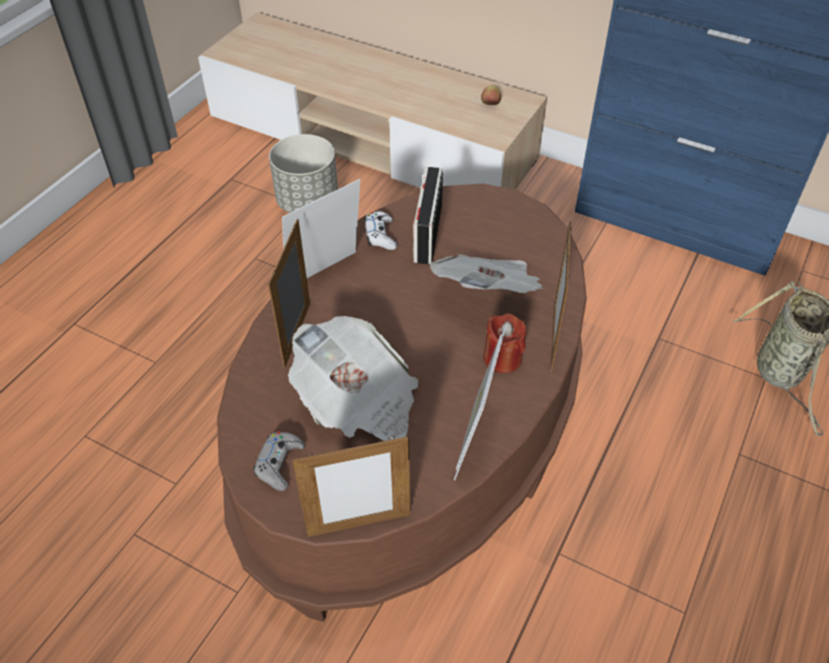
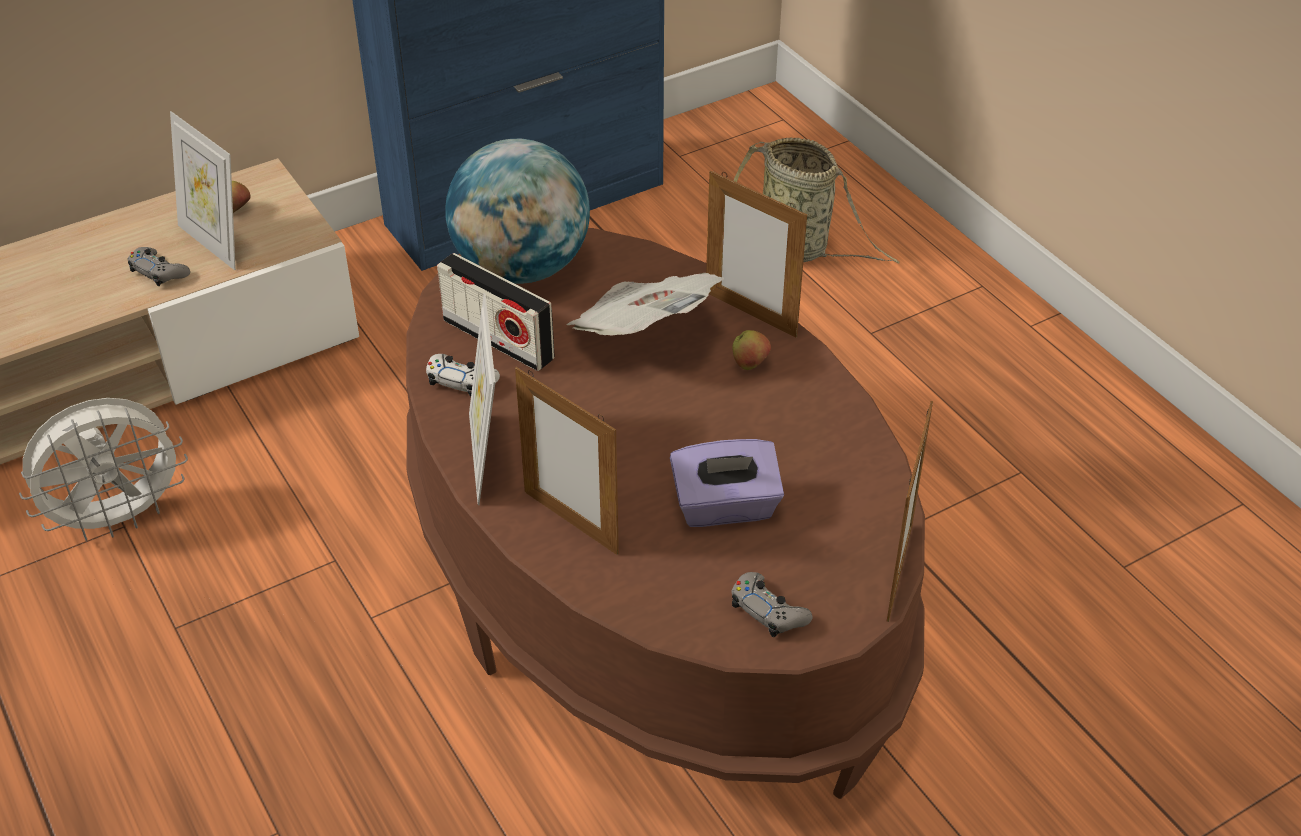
camera: 60 degrees left, 5 degrees down
grey planter [269,134,338,213] -> white fan [19,398,188,541]
newspaper [288,316,419,441] -> purple tissue box [670,439,784,527]
picture frame [454,324,507,480] -> picture frame moved to [170,111,236,270]
red candle [483,313,526,373] -> apple [733,330,771,370]
none -> grey game controller [127,247,190,286]
none -> globe [445,139,590,284]

